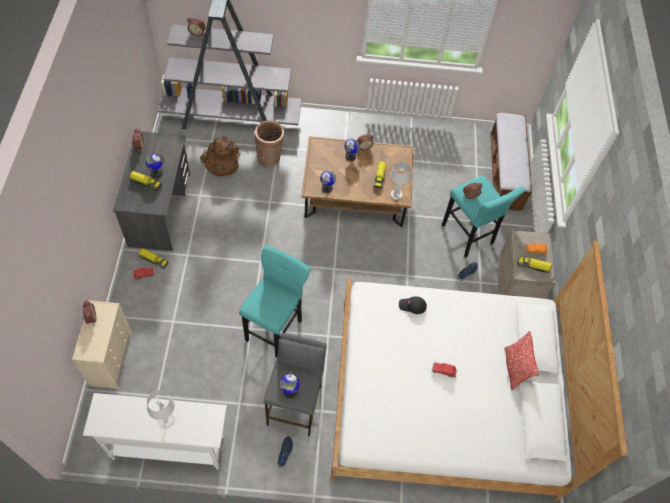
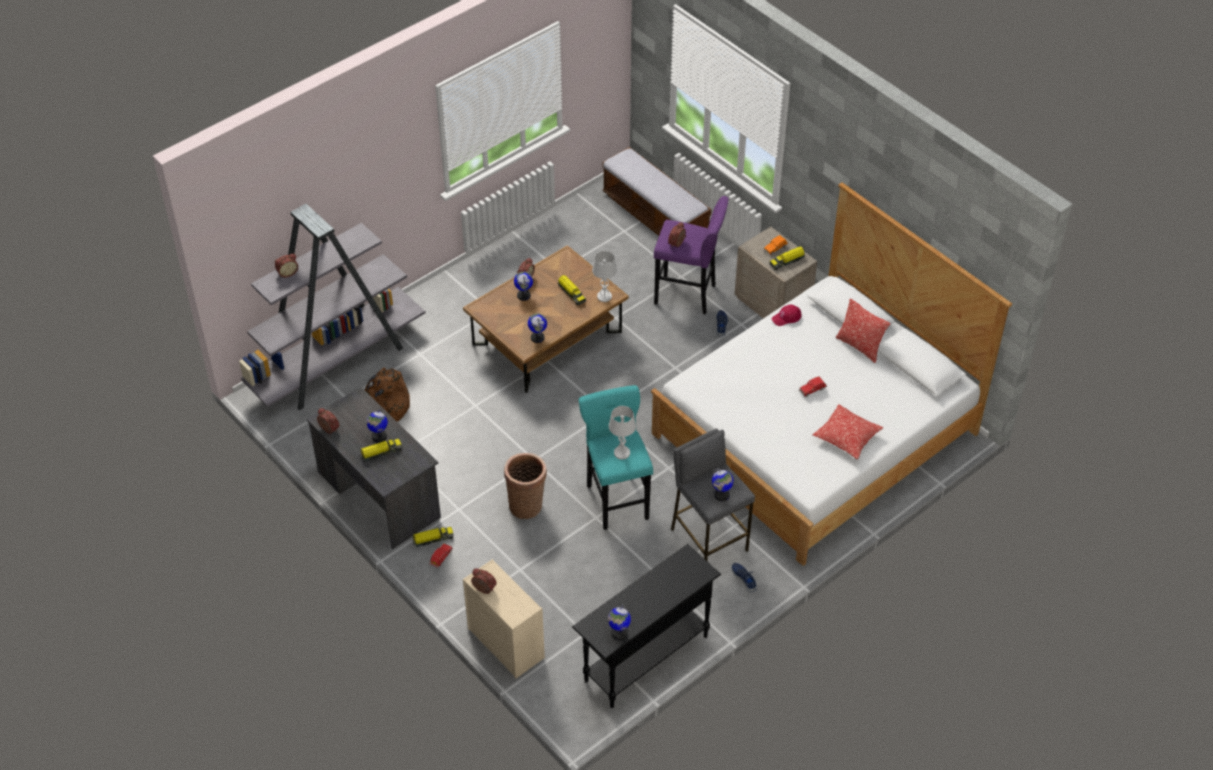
camera: 40 degrees left, 10 degrees down
white console table [83,393,227,470] -> black console table [572,544,721,708]
white table lamp [147,390,175,428] -> white table lamp moved to [609,406,636,459]
basket [254,120,285,167] -> basket moved to [504,453,547,519]
black cap [399,297,427,314] -> none
turquoise stool [442,176,526,258] -> purple stool [654,196,729,315]
none -> globe [608,604,631,640]
none -> red cap [771,305,802,326]
none -> pillow [813,405,883,459]

